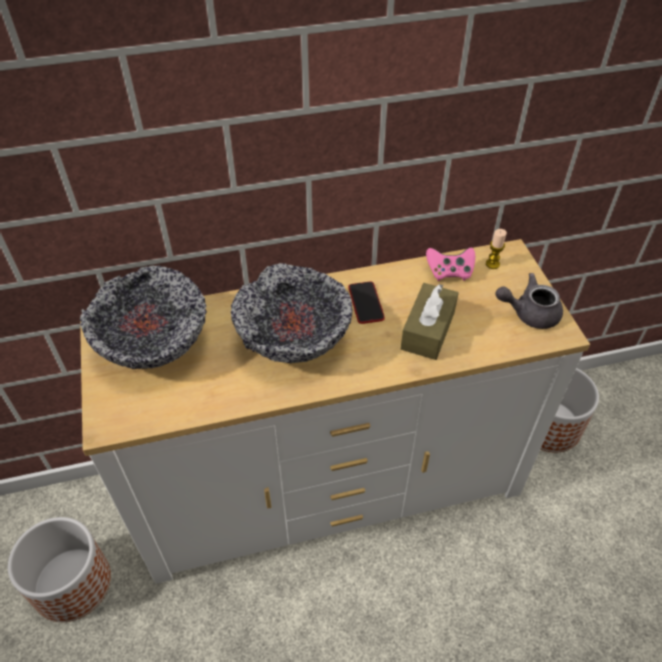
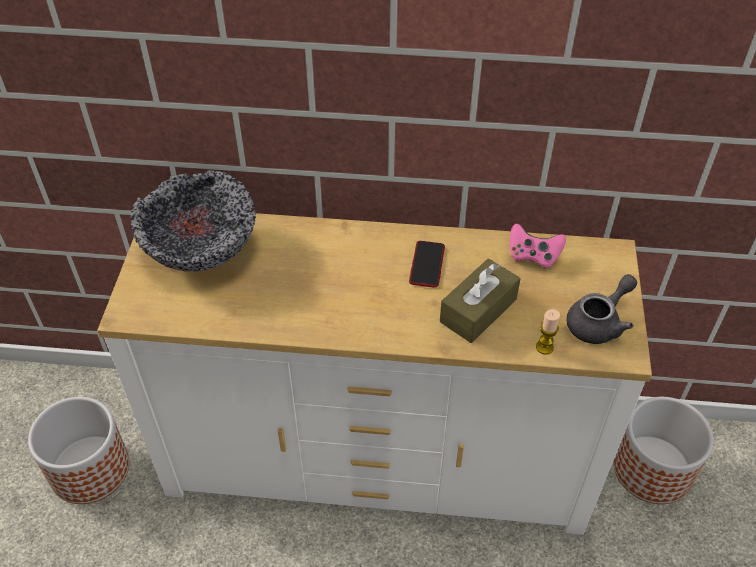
camera: 20 degrees right, 0 degrees up
bowl [231,263,353,363] -> none
candle [486,229,507,269] -> candle moved to [536,309,560,355]
grey teapot [495,273,563,329] -> grey teapot turned 120 degrees clockwise [566,274,637,344]

